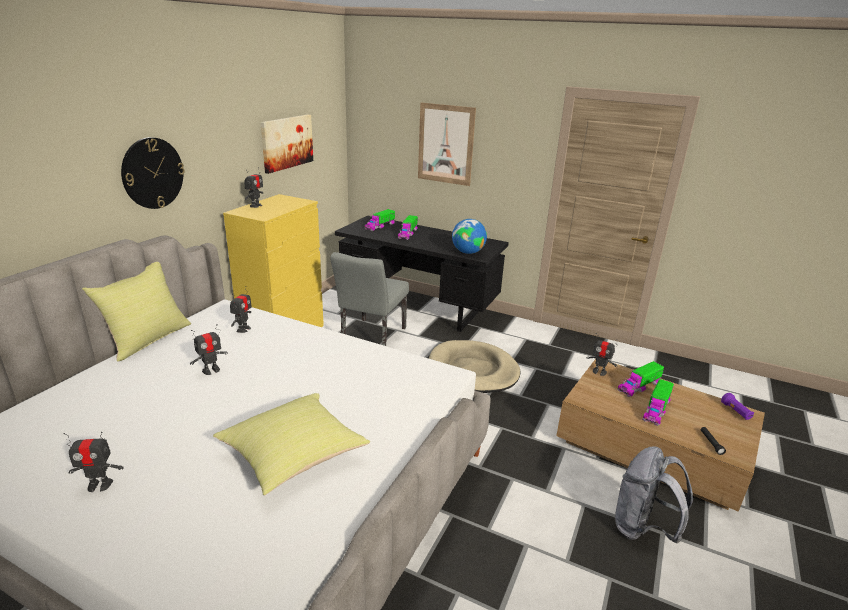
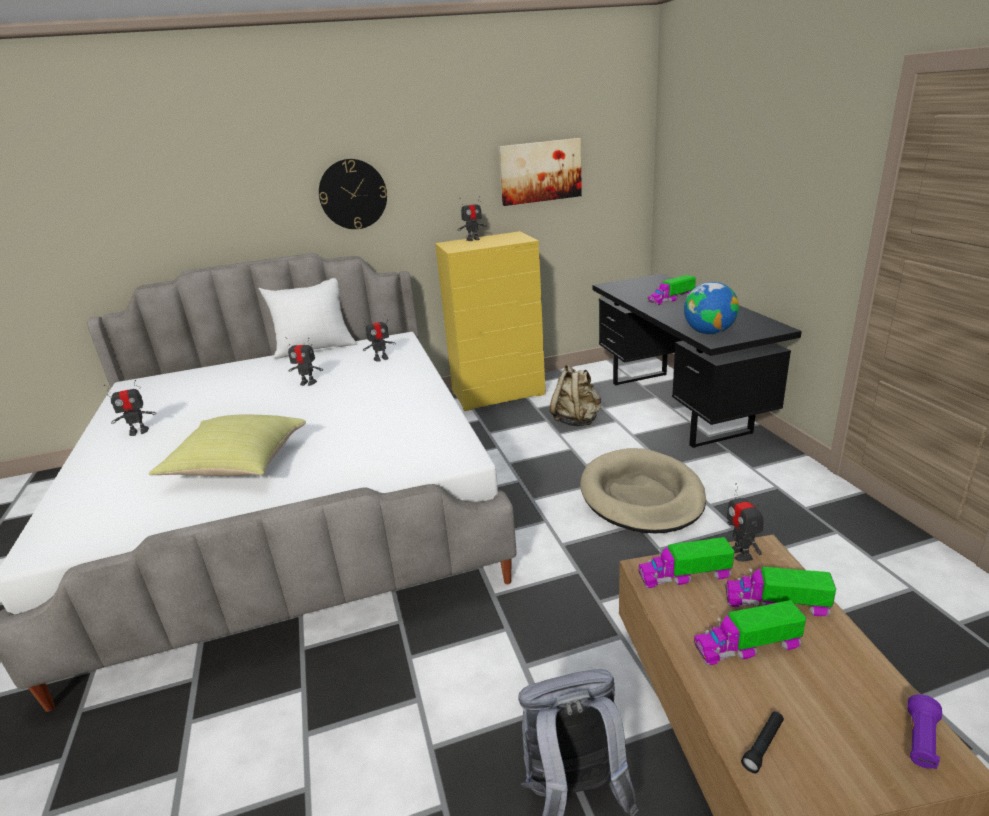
camera: 50 degrees right, 0 degrees up
toy robot [63,432,123,492] -> toy robot turned 60 degrees counterclockwise [104,380,156,436]
yellow pillow [82,262,191,362] -> white pillow [258,278,357,358]
grey chair [330,252,409,346] -> beige backpack [550,364,601,426]
toy truck [364,209,395,231] -> toy truck moved to [638,537,734,588]
picture [418,103,476,186] -> none

